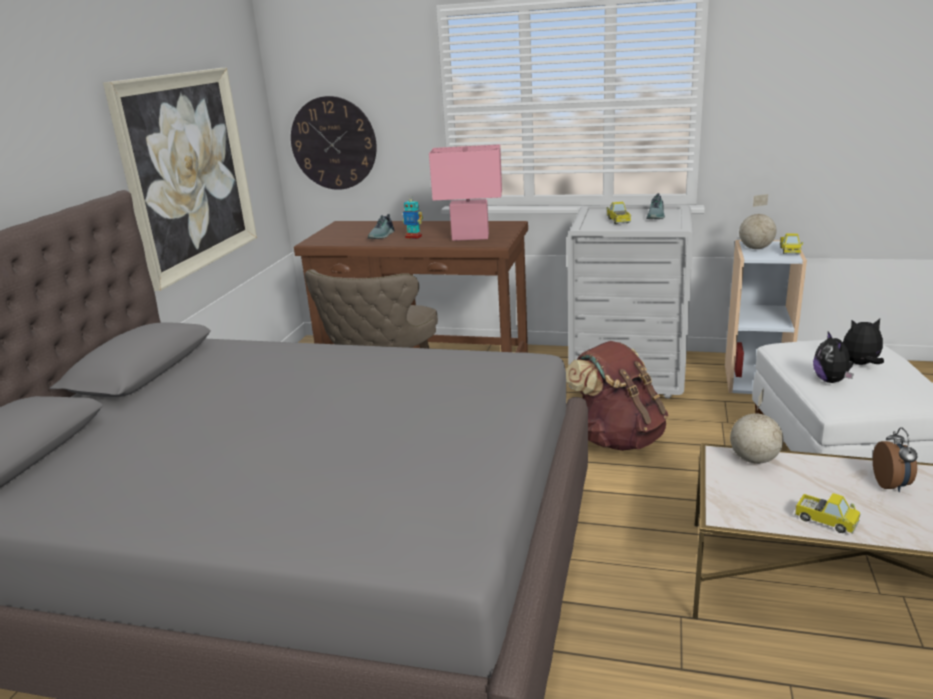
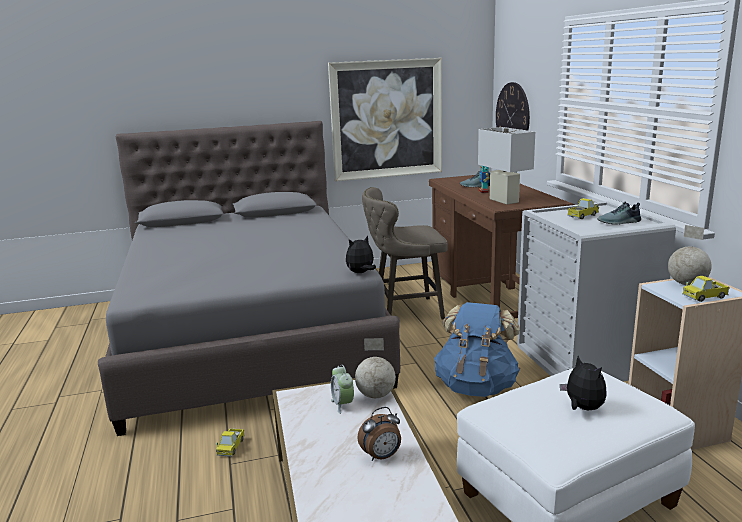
camera: 60 degrees right, 5 degrees down
pink table lamp [429,144,502,241] -> white table lamp [478,127,535,205]
brown backpack [566,341,668,451] -> blue backpack [434,302,520,397]
toy truck [795,493,861,534] -> toy truck moved to [216,428,245,457]
plush toy [813,331,853,383] -> plush toy moved to [346,236,376,273]
none -> alarm clock [331,365,354,414]

